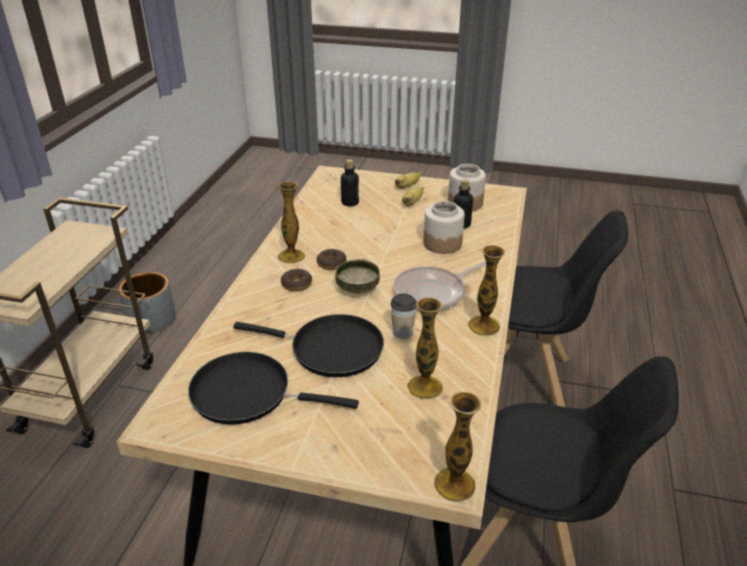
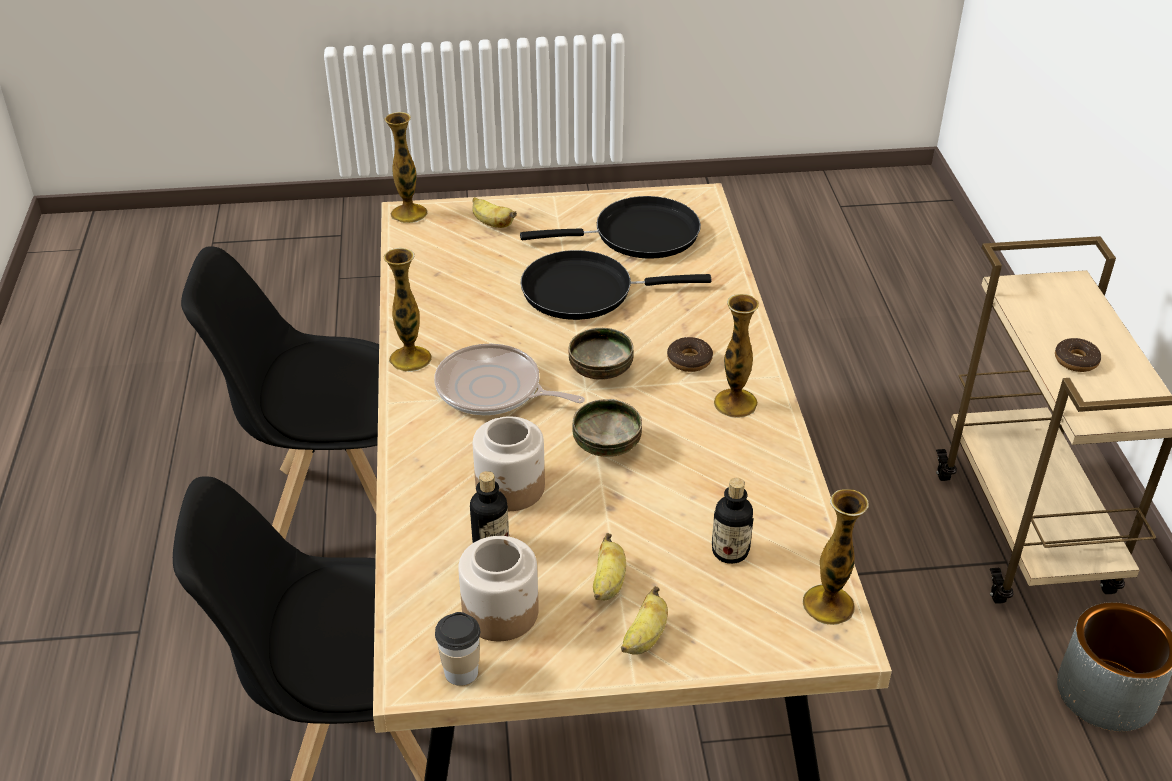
camera: 160 degrees right, 5 degrees up
donut [317,249,346,270] -> donut moved to [1055,338,1101,372]
cup [391,293,417,339] -> cup moved to [435,612,480,686]
frying pan [393,262,486,311] -> frying pan turned 105 degrees counterclockwise [435,344,585,415]
vase [407,297,443,400] -> vase moved to [803,489,869,625]
none -> banana [472,197,517,228]
none -> bowl [572,399,642,457]

